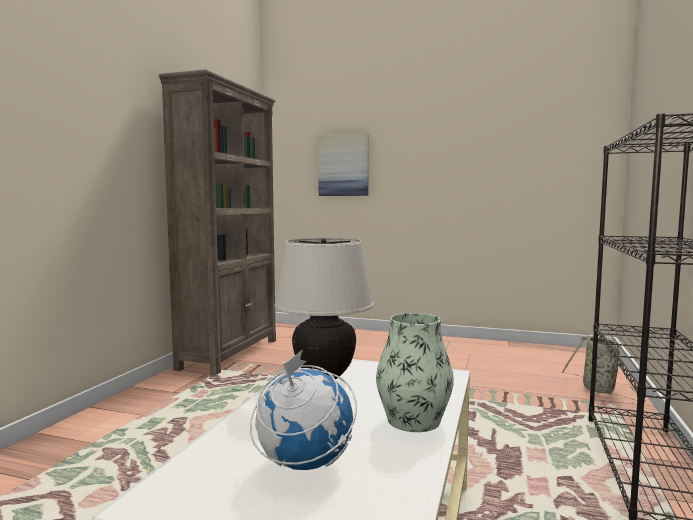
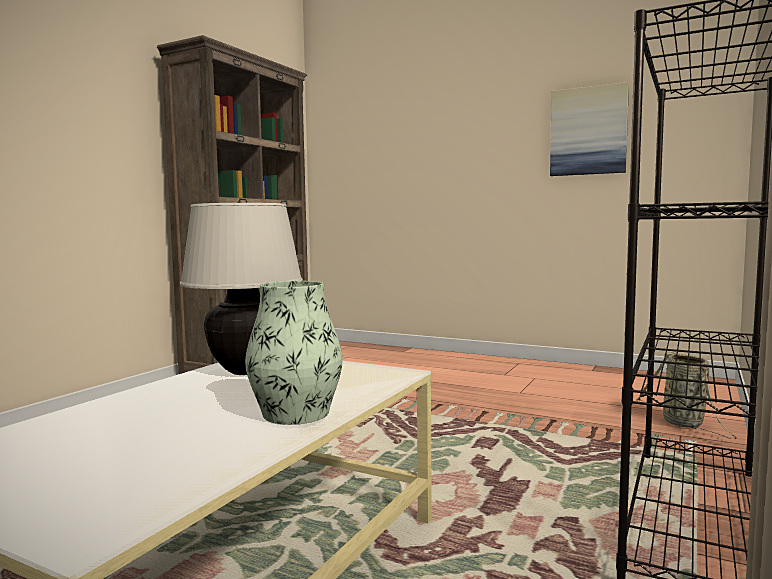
camera: 10 degrees right, 0 degrees up
globe [250,349,357,470] -> none
picture [318,133,369,196] -> picture moved to [550,82,629,176]

